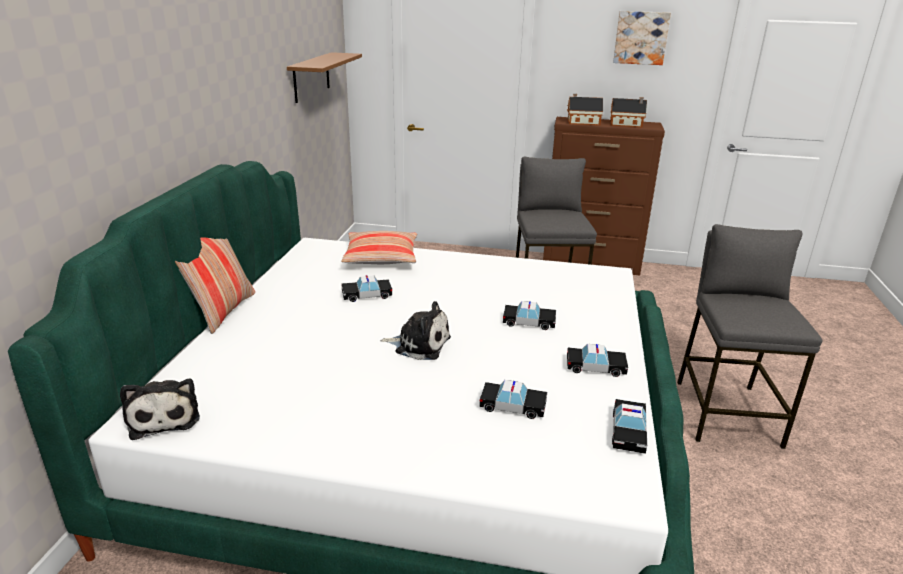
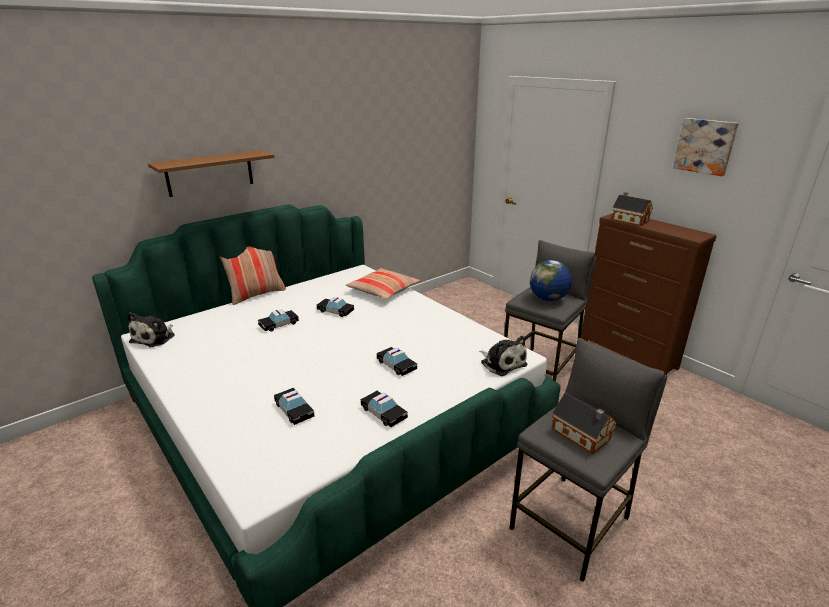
camera: 40 degrees right, 0 degrees up
brown shelf [287,52,362,103] -> brown shelf moved to [148,150,275,197]
plush toy [380,301,451,360] -> plush toy moved to [479,336,527,376]
toy house [610,97,647,127] -> toy house moved to [552,392,618,454]
toy car [612,399,647,454] -> toy car moved to [258,309,299,332]
none -> globe [530,260,572,301]

